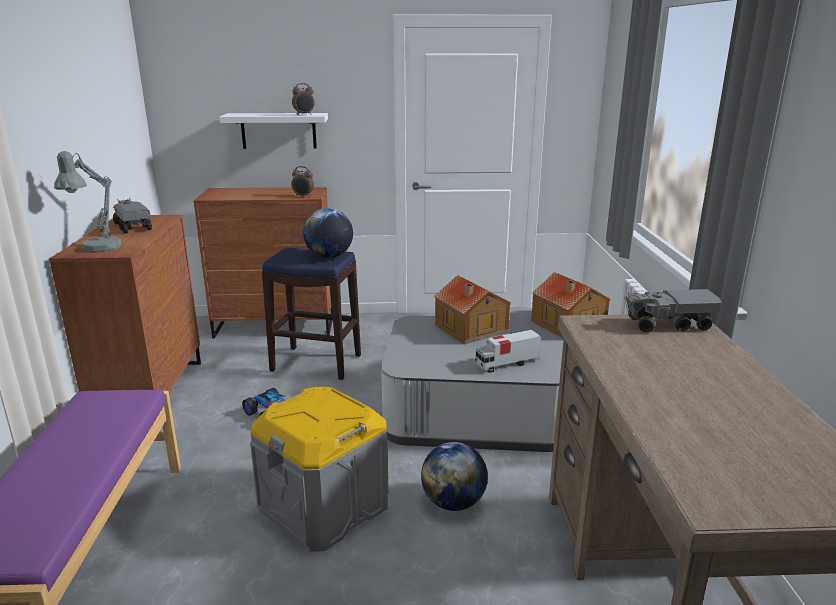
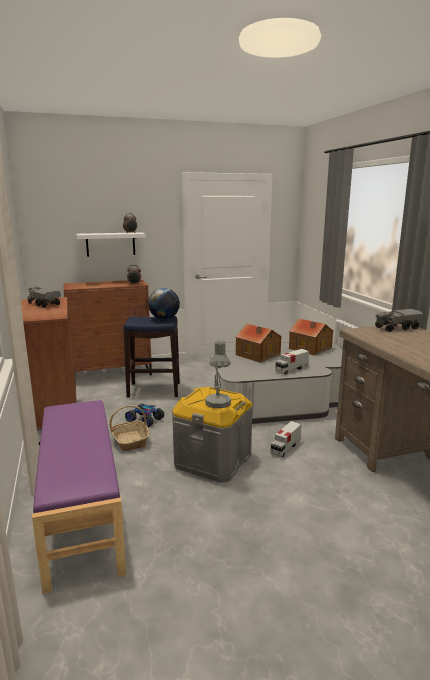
camera: 15 degrees left, 5 degrees down
grey table lamp [54,151,122,253] -> grey table lamp moved to [205,339,231,408]
globe [421,442,488,511] -> toy truck [270,421,301,457]
none -> basket [109,406,149,451]

